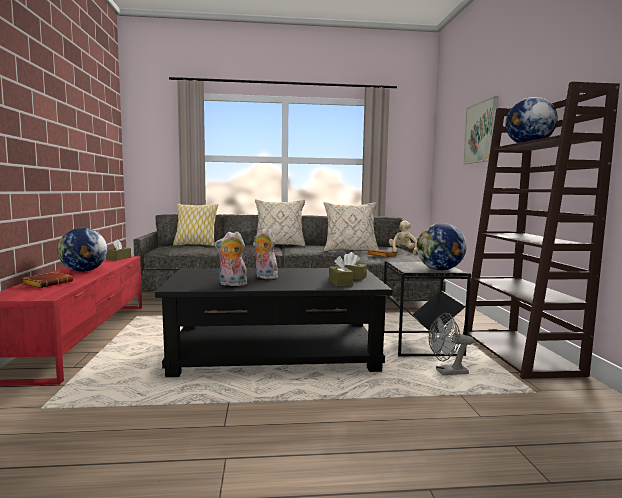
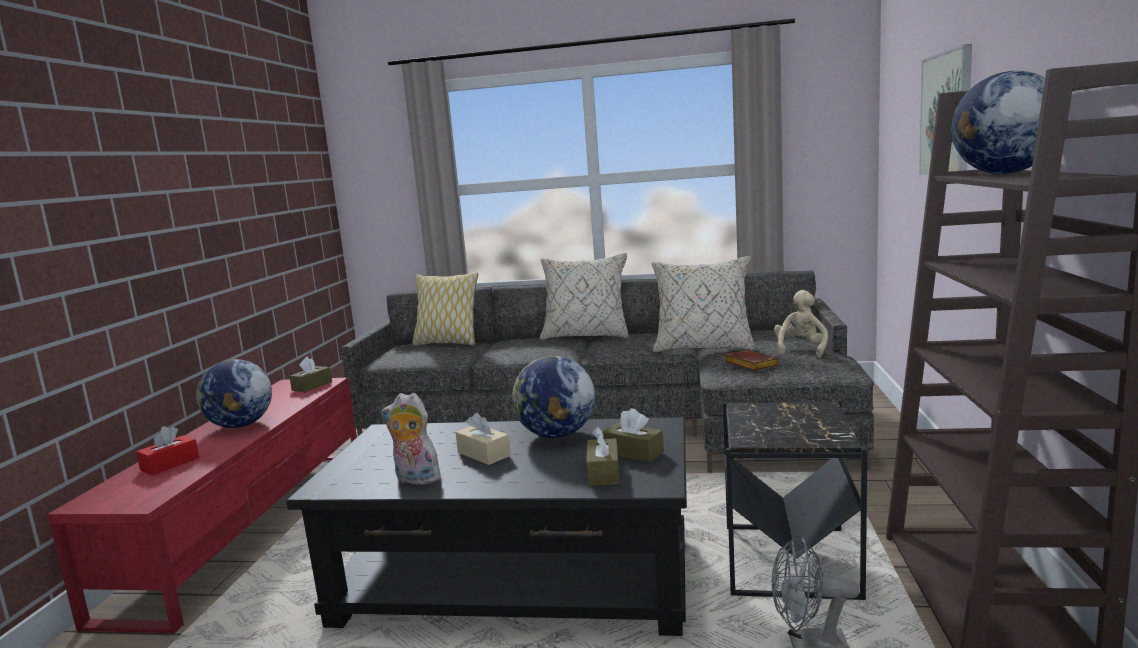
camera: 15 degrees right, 5 degrees up
brown book [22,272,73,288] -> red tissue box [136,426,199,475]
plush toy [254,229,278,279] -> beige tissue box [456,413,511,465]
globe [417,223,467,270] -> globe moved to [512,356,595,438]

